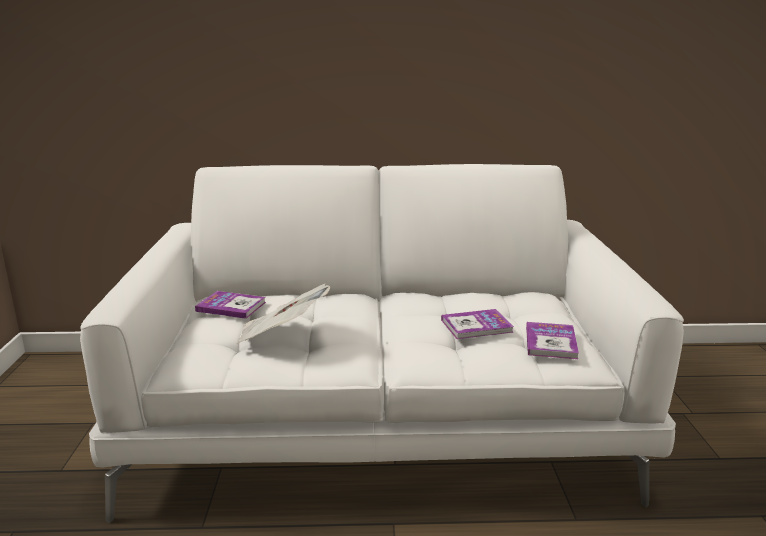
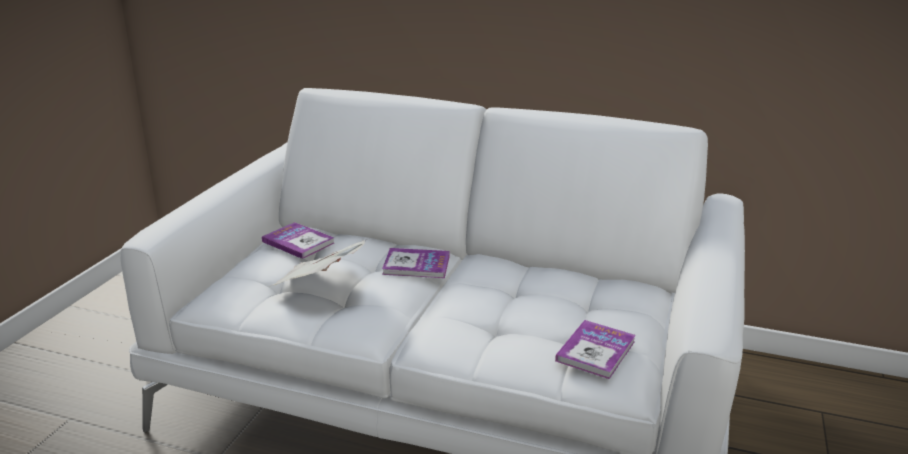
camera: 20 degrees right, 5 degrees up
book [441,309,514,339] -> book moved to [382,248,450,278]

